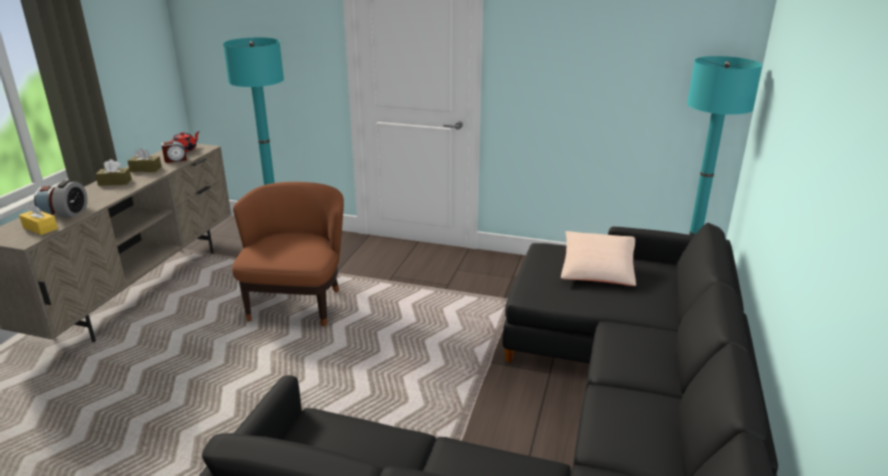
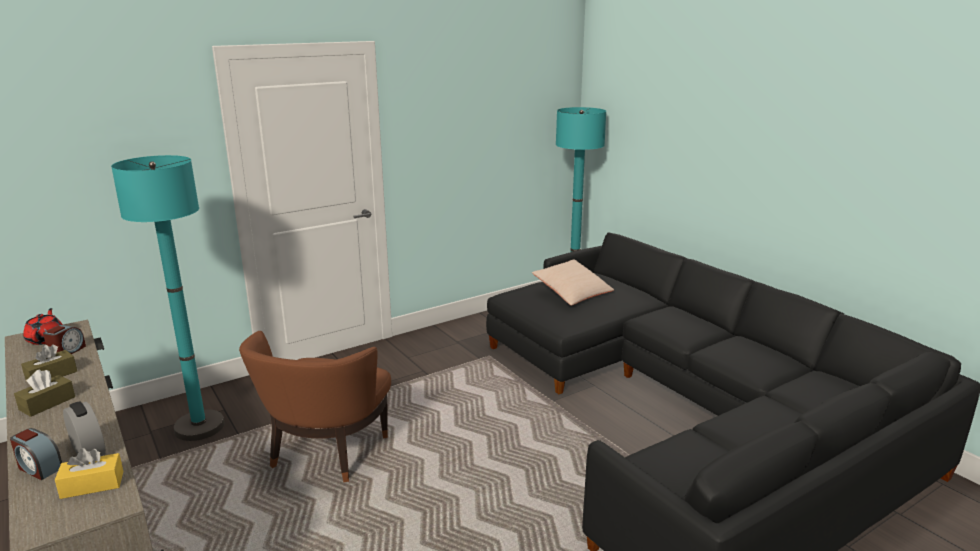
camera: 50 degrees left, 5 degrees down
brown armchair [232,182,344,327] -> brown armchair turned 120 degrees counterclockwise [239,331,391,482]

